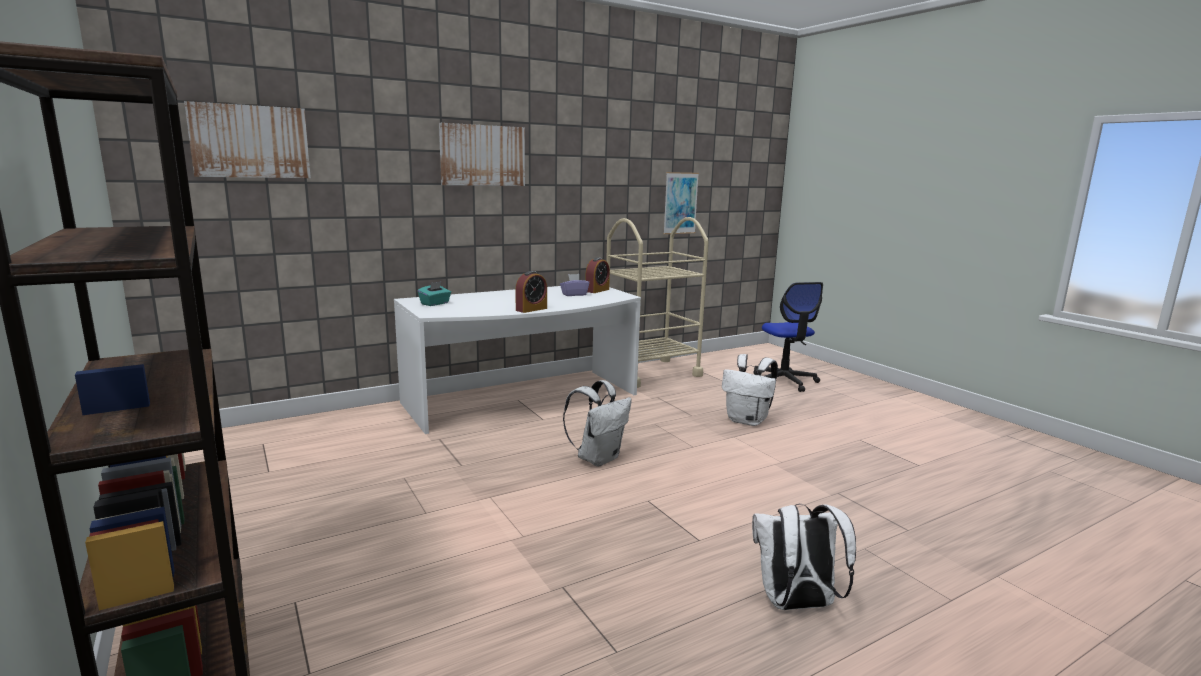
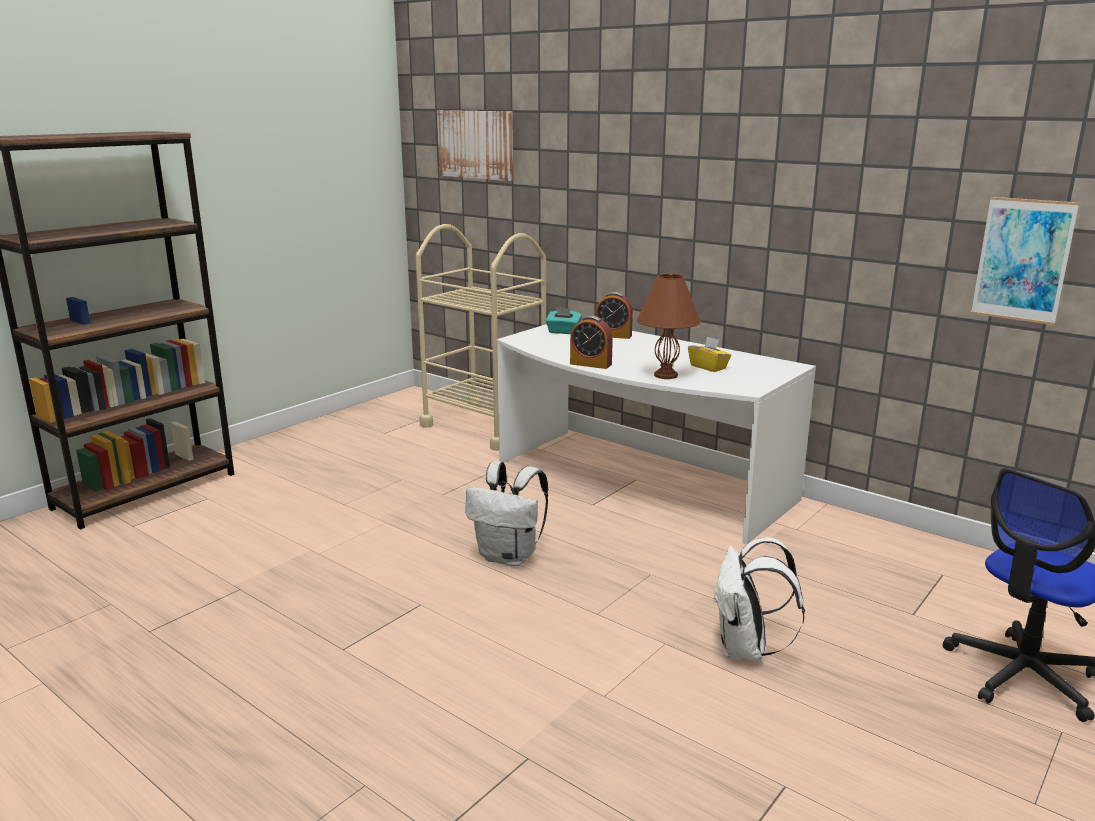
camera: 70 degrees right, 5 degrees up
picture [439,123,525,186] -> none
purple tissue box [560,274,589,296] -> yellow tissue box [688,336,731,372]
alarm clock [585,257,610,293] -> alarm clock moved to [595,292,633,339]
beige cart [606,217,709,388] -> beige cart moved to [415,224,546,451]
white backpack [752,504,856,610] -> none
none -> brown table lamp [637,274,701,379]

